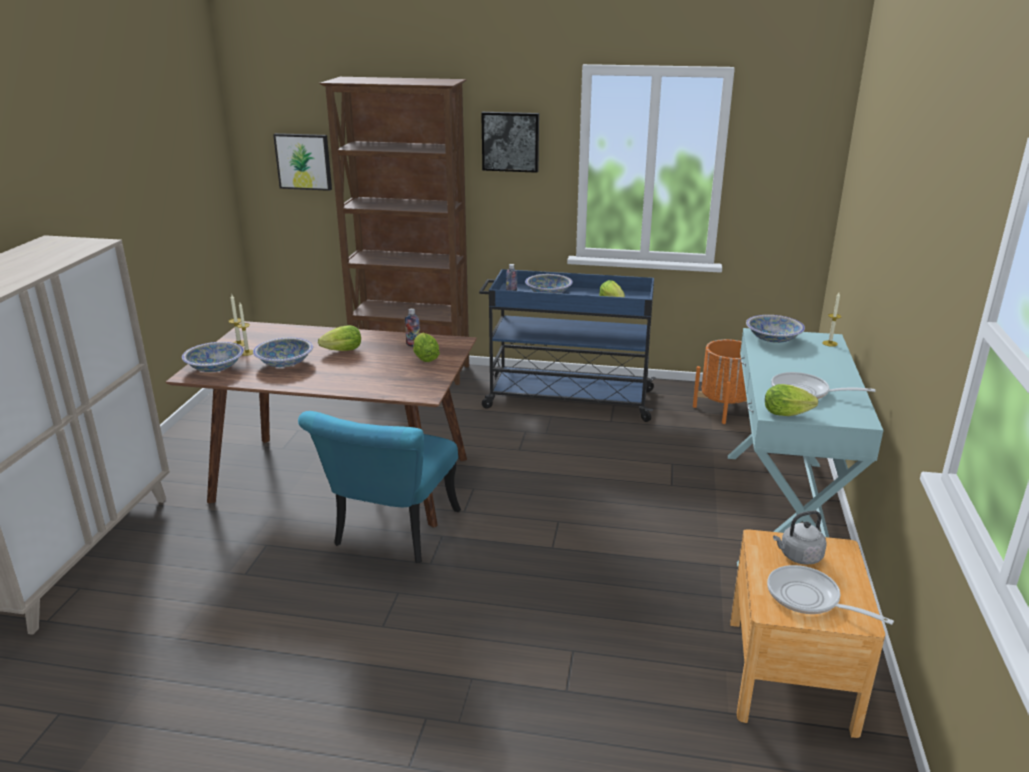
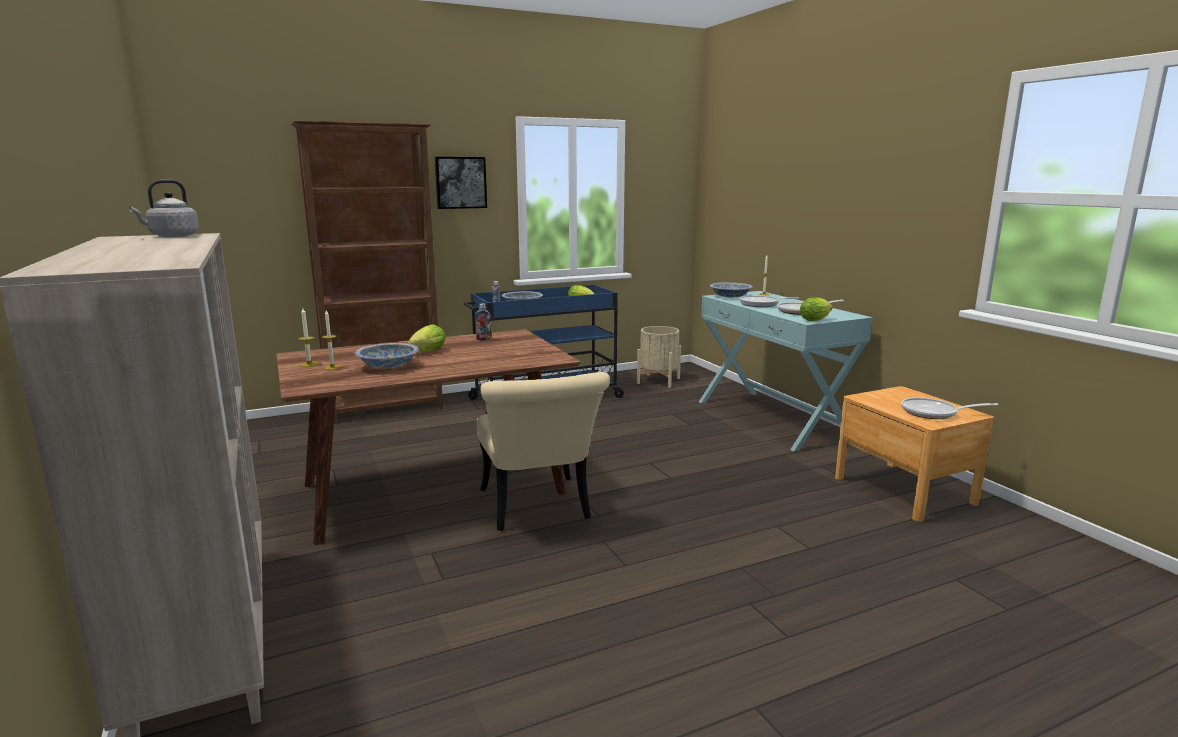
camera: 35 degrees left, 10 degrees down
bowl [182,342,244,372] -> none
picture [273,133,332,191] -> none
turquoise chair [298,411,461,563] -> beige chair [477,372,610,531]
lettuce [413,333,440,362] -> none
orange planter [693,339,747,424] -> beige planter [637,326,681,388]
grey kettle [773,511,827,565] -> grey kettle moved to [129,180,199,237]
none -> frying pan [739,296,799,307]

